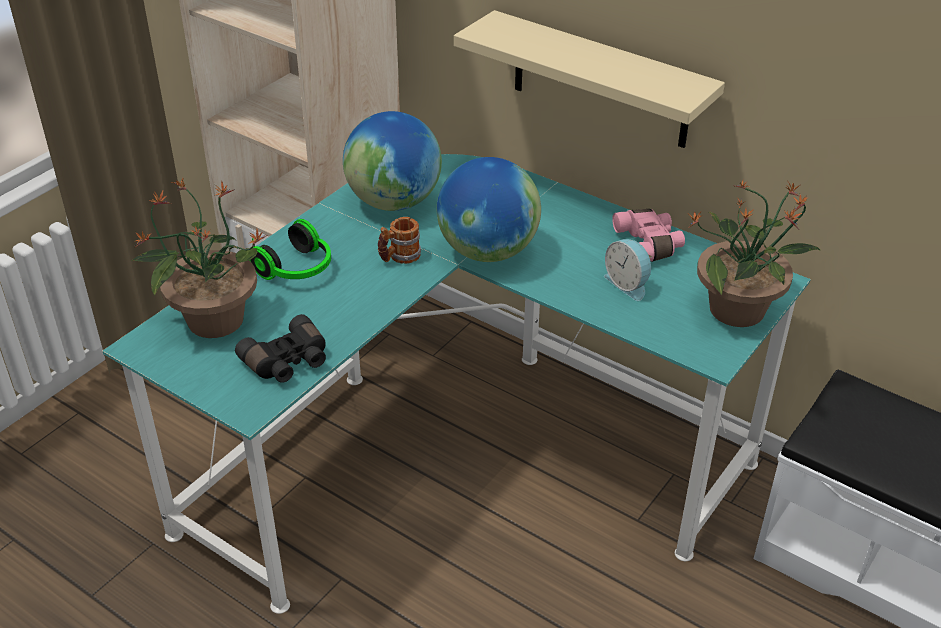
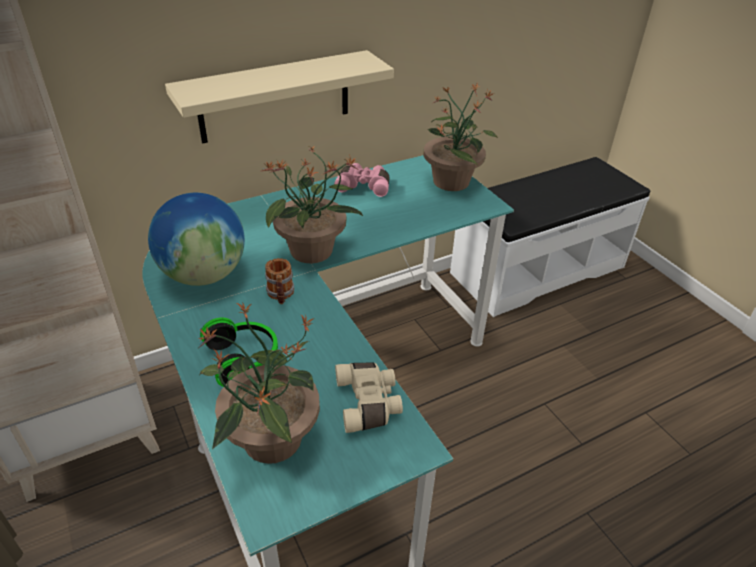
camera: 65 degrees left, 0 degrees up
black binoculars [235,314,326,383] -> beige binoculars [335,362,403,433]
globe [437,157,541,262] -> potted plant [262,147,363,263]
alarm clock [604,239,652,301] -> none

